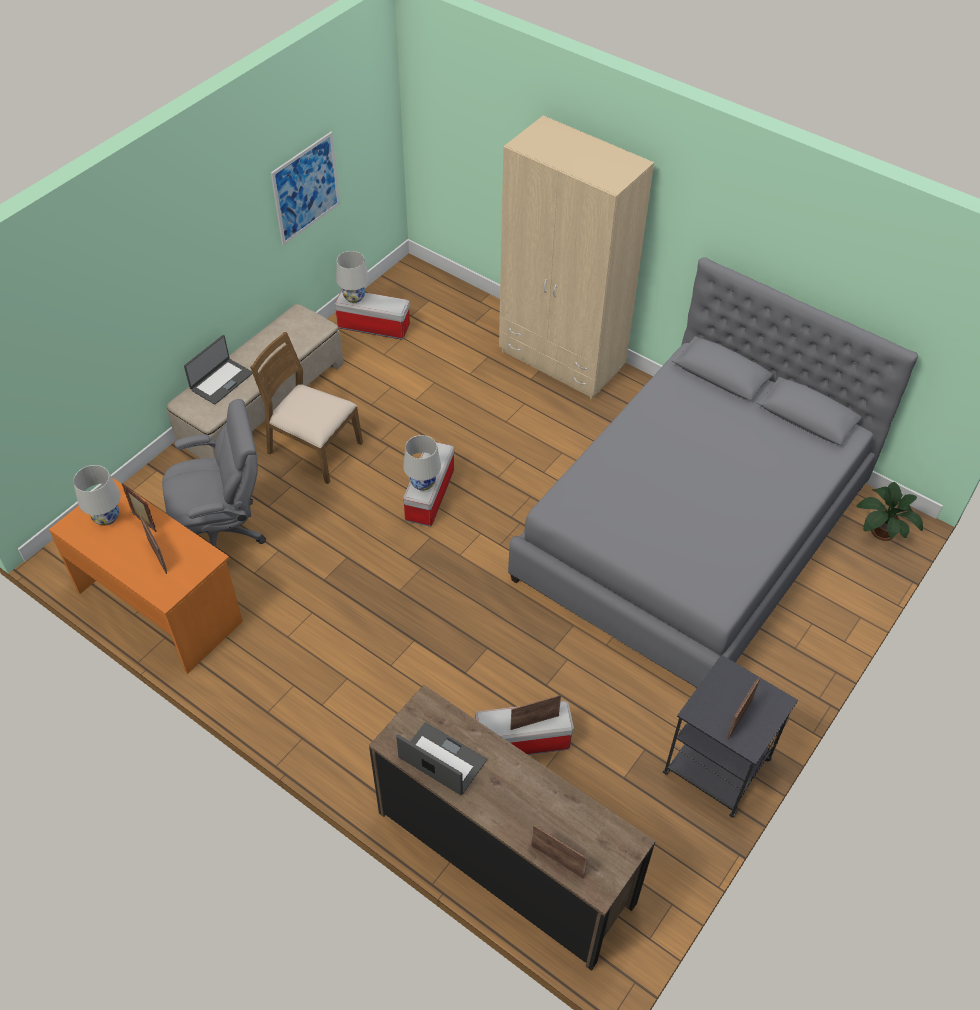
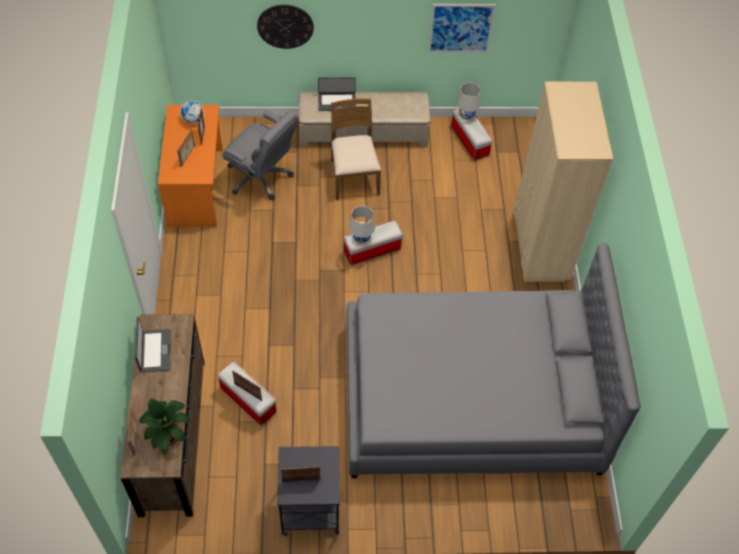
camera: 50 degrees right, 5 degrees up
white table lamp [73,465,121,525] -> globe [180,100,205,124]
potted plant [856,482,923,541] -> potted plant moved to [139,399,190,455]
none -> wall clock [257,4,314,49]

